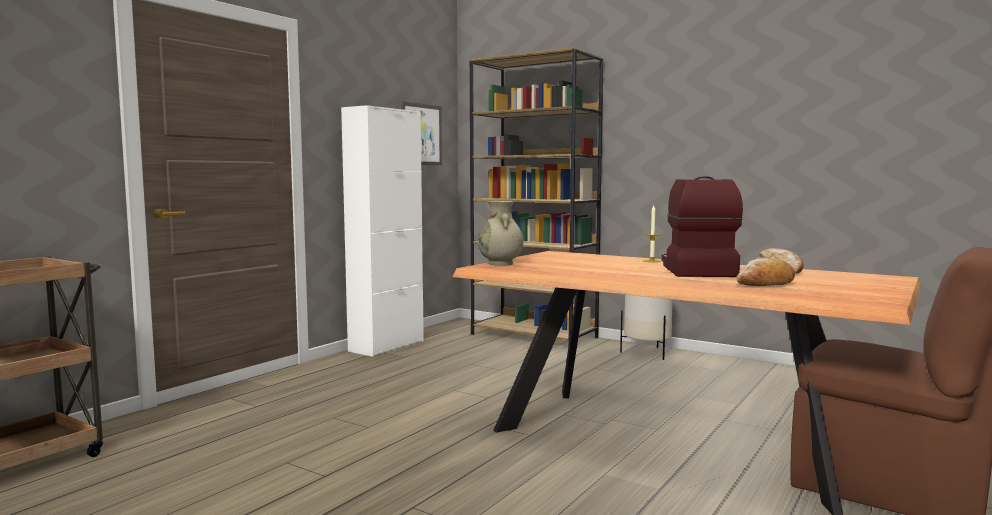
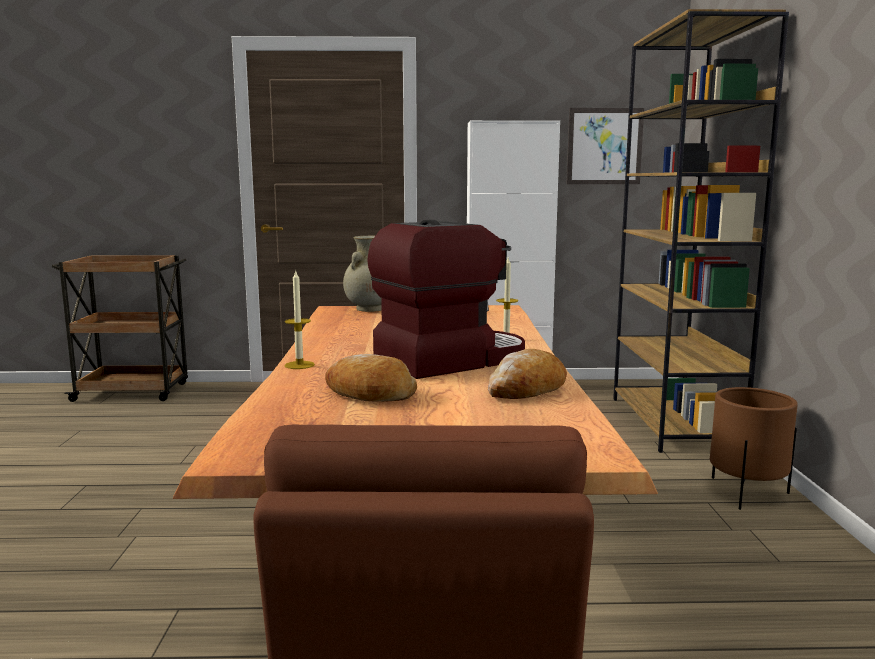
camera: 55 degrees right, 5 degrees up
white planter [620,294,673,360] -> brown planter [710,387,798,510]
none -> candle [285,271,315,369]

